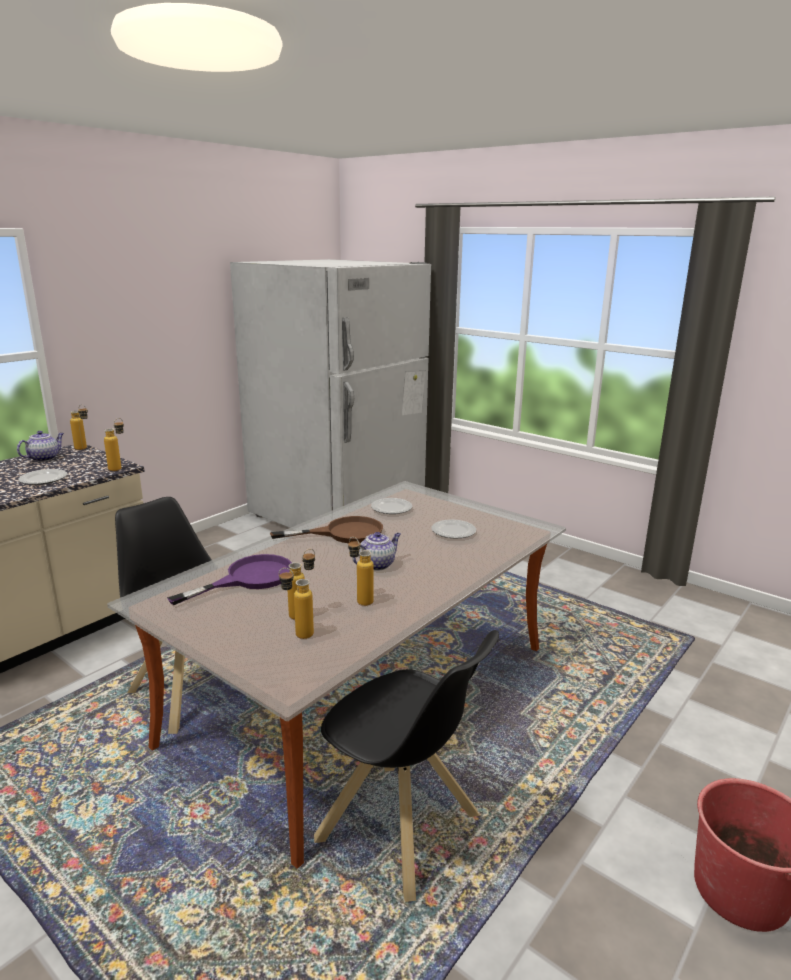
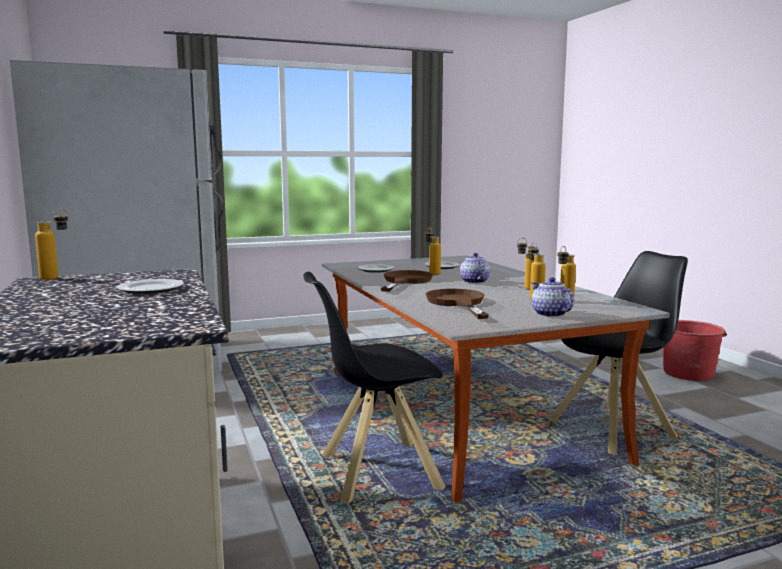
camera: 60 degrees left, 10 degrees down
teapot [17,431,64,462] -> teapot moved to [531,277,574,317]
bottle [104,418,124,471] -> bottle moved to [425,228,441,275]
purple frying pan [167,554,292,605] -> brown frying pan [425,289,489,319]

